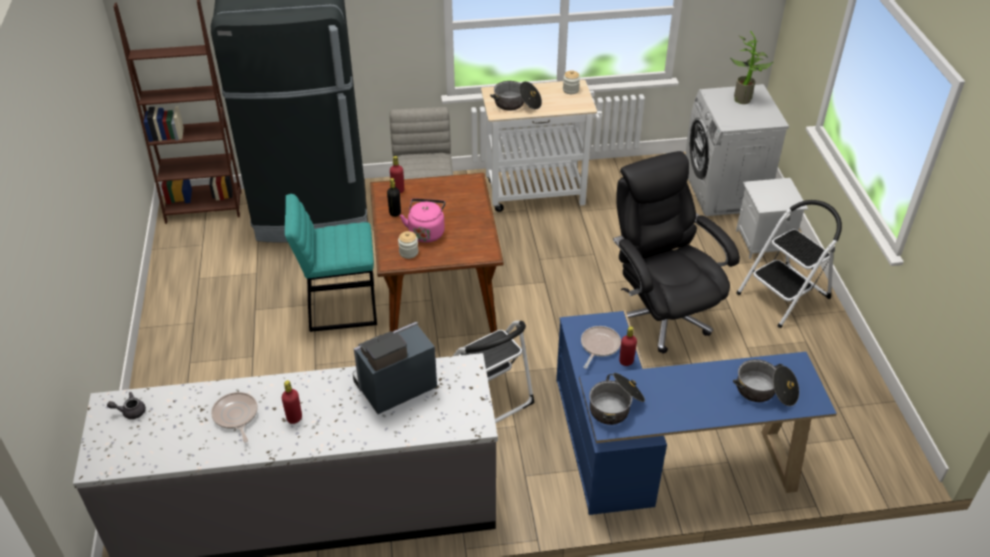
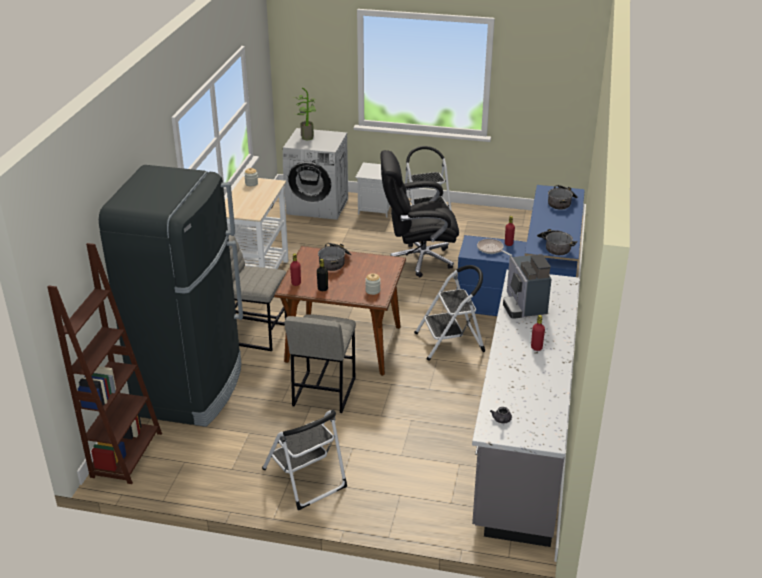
camera: 70 degrees left, 10 degrees down
frying pan [211,392,258,442] -> none
turquoise chair [285,194,377,332] -> grey chair [284,314,356,413]
pink kettle [400,198,445,243] -> none
cooking pot [490,81,542,111] -> cooking pot moved to [318,243,352,271]
none -> step ladder [262,410,347,510]

